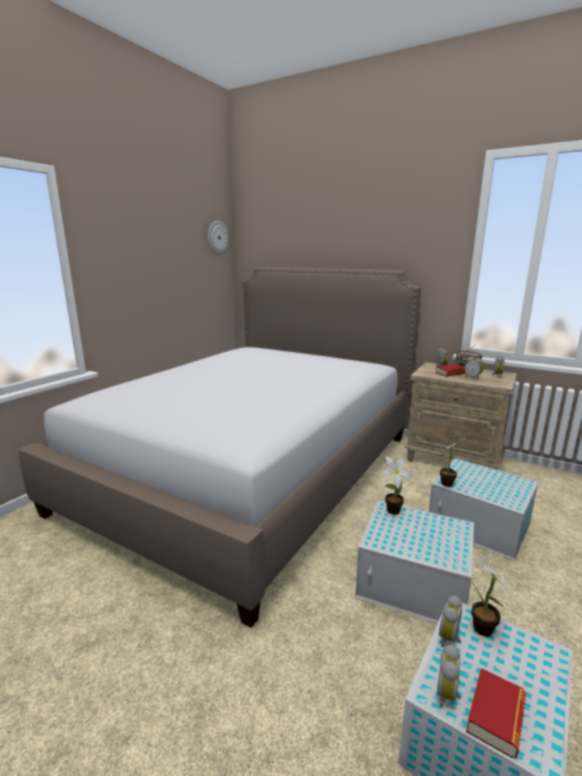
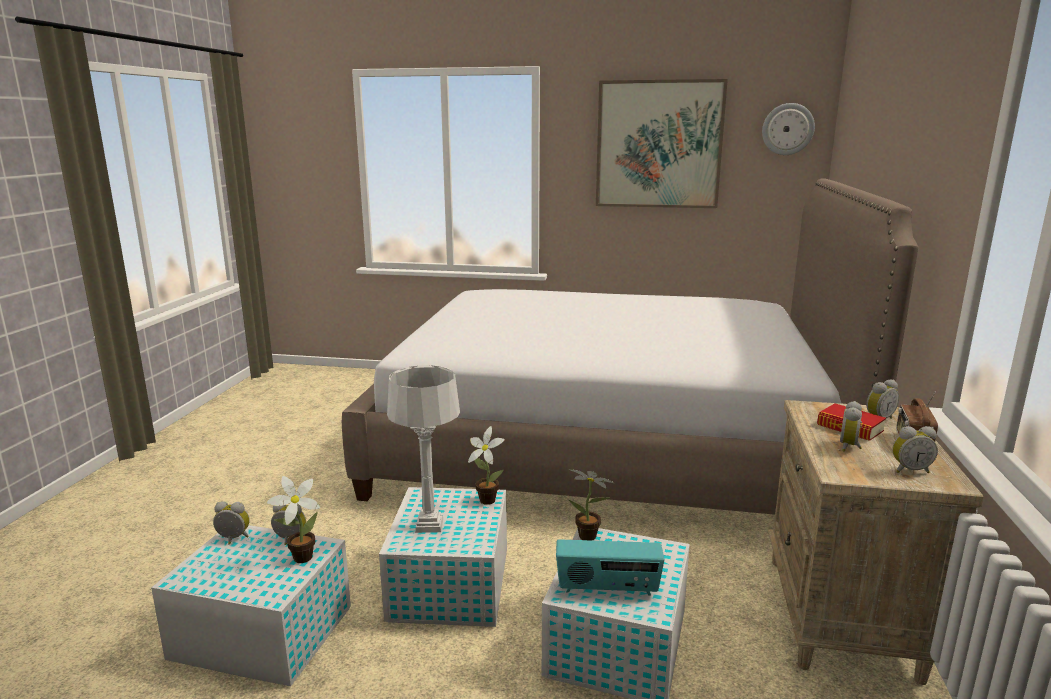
camera: 70 degrees right, 0 degrees up
book [466,668,526,758] -> none
none -> grey table lamp [387,365,460,533]
none -> radio [556,539,665,596]
none -> picture [596,79,728,208]

